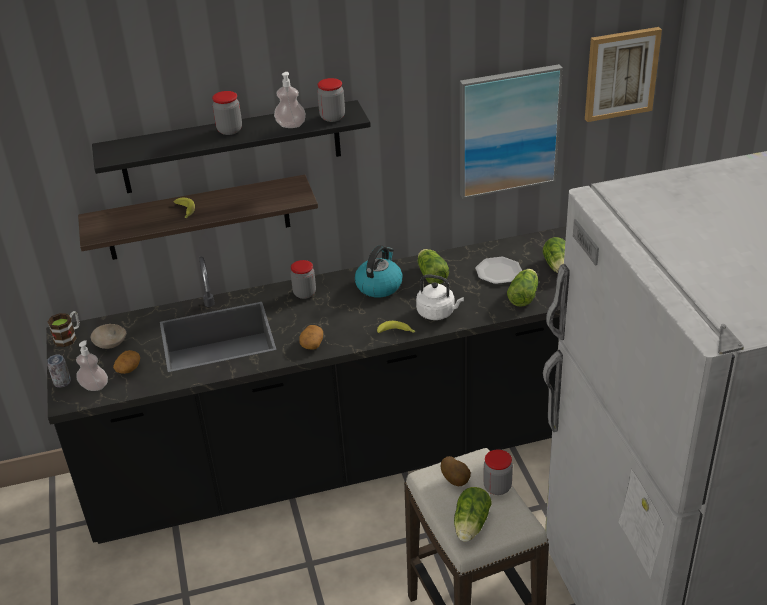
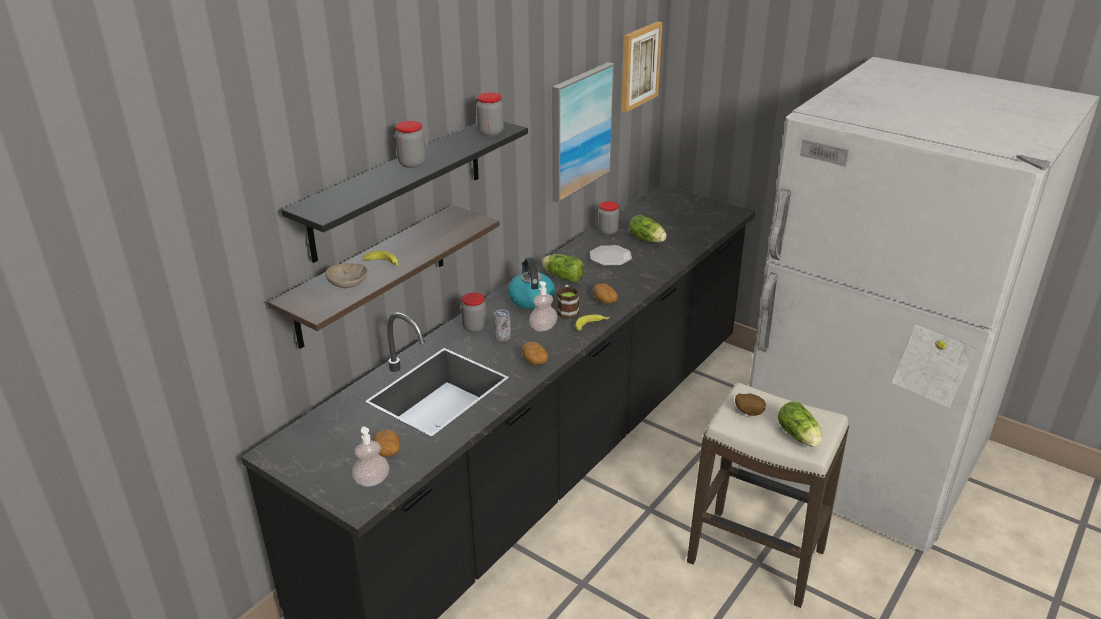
camera: 40 degrees left, 5 degrees down
mug [47,311,80,347] -> mug moved to [557,285,580,319]
can [47,354,71,387] -> can moved to [493,309,511,342]
beige bowl [91,324,126,349] -> beige bowl moved to [325,263,368,288]
soap dispenser [274,72,306,128] -> soap dispenser moved to [529,281,558,331]
white kettle [416,274,464,320] -> potato [593,283,618,304]
jar [483,449,513,495] -> jar moved to [598,201,619,235]
lettuce [507,269,538,307] -> none

